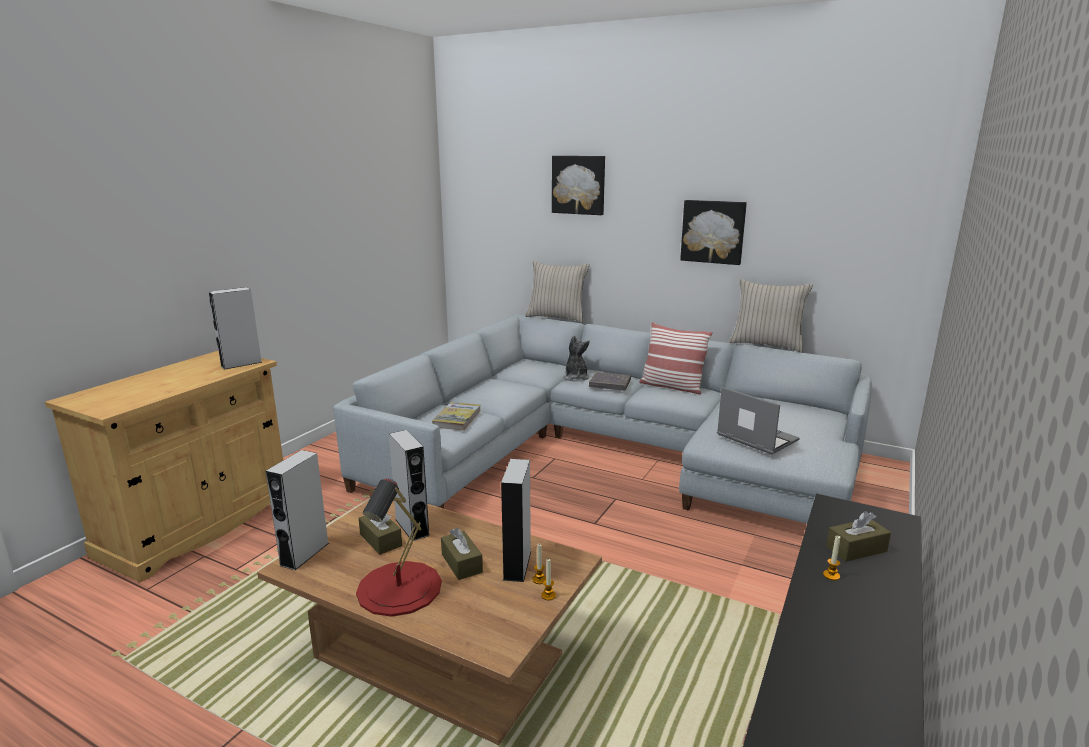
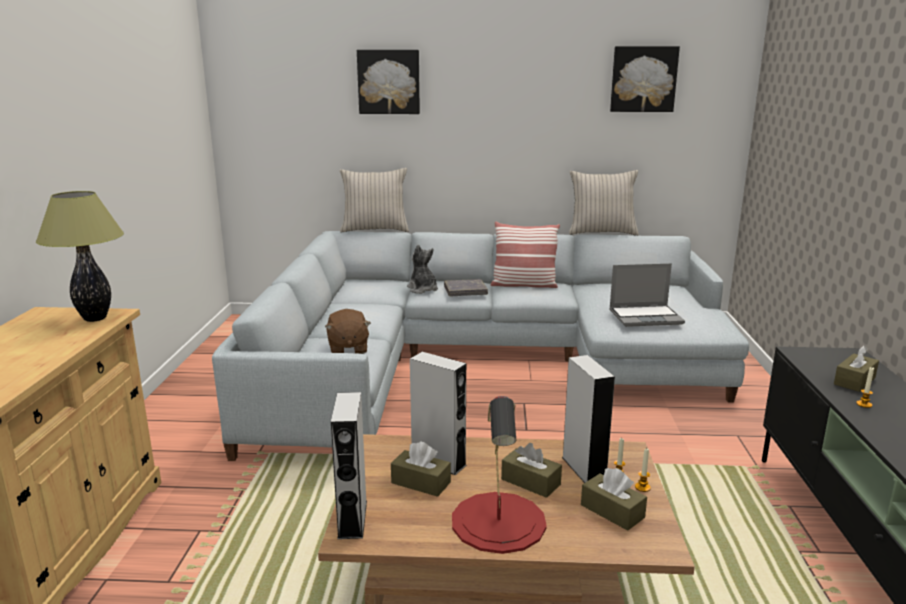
camera: 25 degrees left, 0 degrees up
grey speaker [209,287,263,370] -> table lamp [36,191,124,322]
book [432,402,481,431] -> brown plush toy [325,309,371,354]
picture [680,200,747,265] -> picture moved to [610,46,680,112]
laptop [717,387,800,455] -> laptop turned 150 degrees clockwise [609,263,685,327]
none -> brown tissue box [581,468,647,531]

